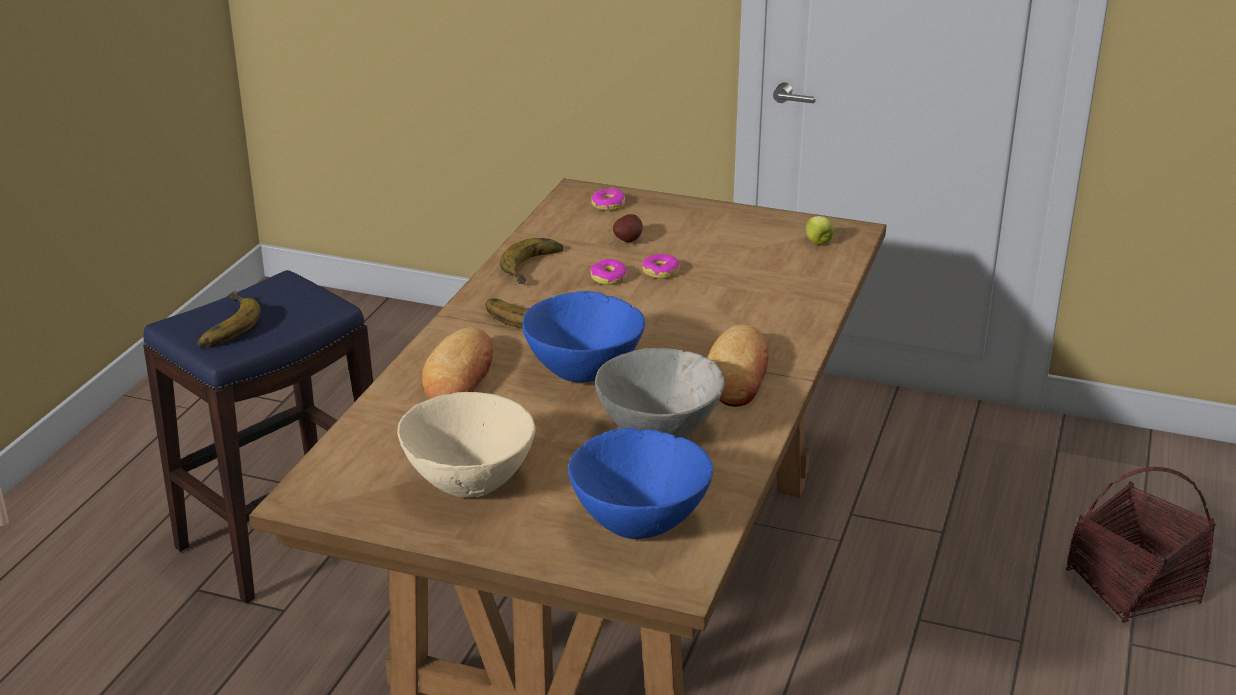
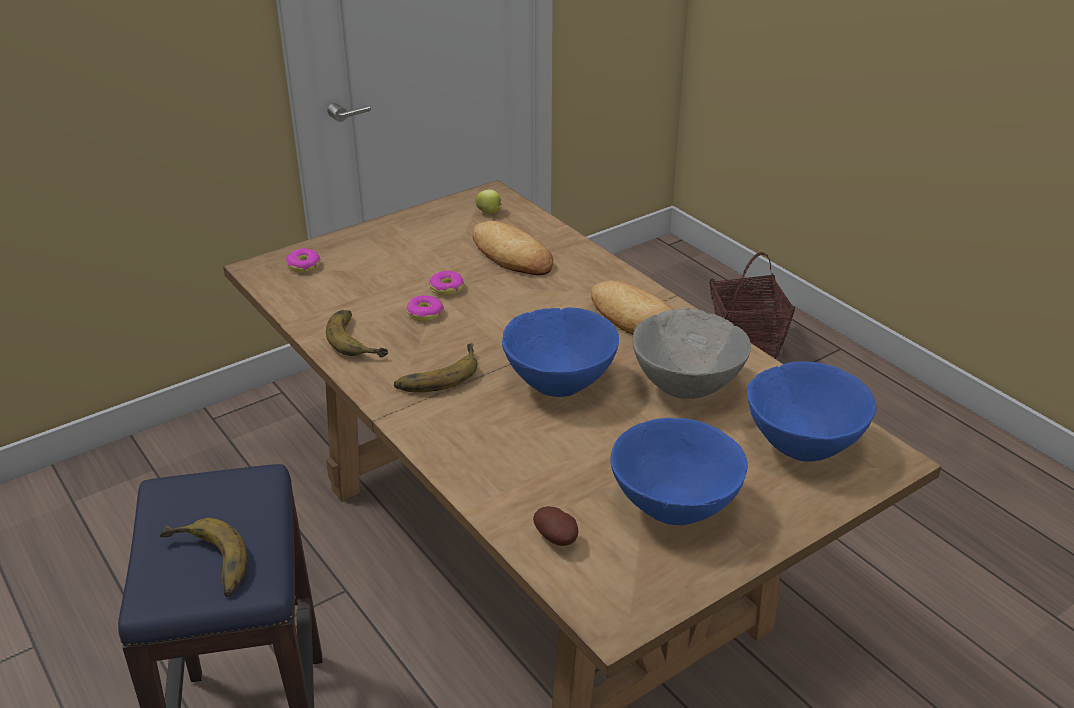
camera: 55 degrees left, 5 degrees up
beige bowl [397,392,536,498] -> blue bowl [610,418,748,525]
bread [422,327,493,399] -> bread moved to [472,221,553,275]
potato [613,214,643,242] -> potato moved to [533,506,578,546]

